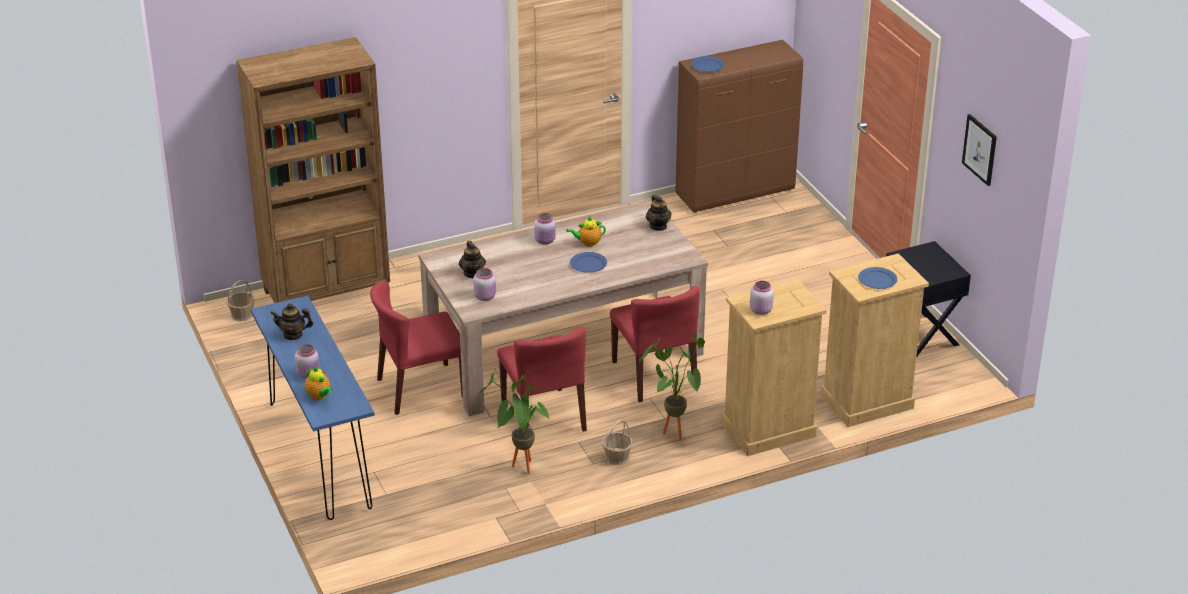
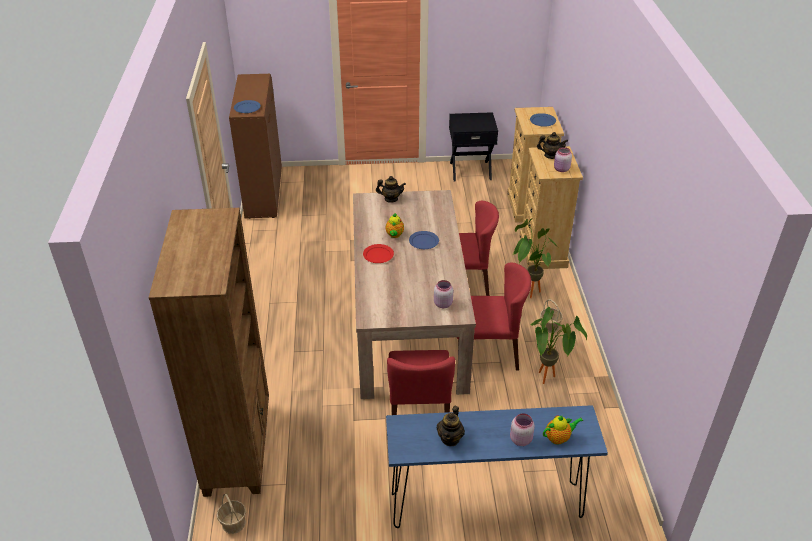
camera: 70 degrees left, 5 degrees up
teapot [459,241,486,278] -> teapot moved to [537,132,568,159]
pink jar [534,213,556,245] -> red plate [363,244,394,263]
picture [962,114,997,186] -> none

